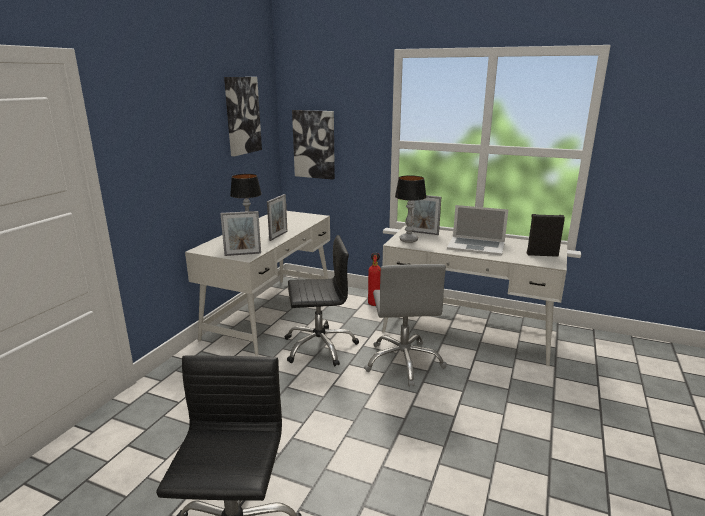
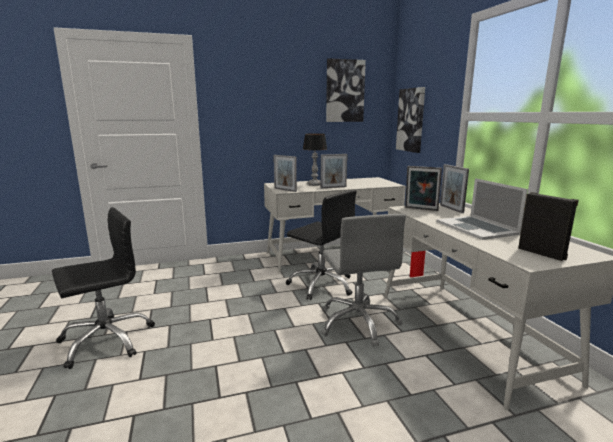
camera: 50 degrees right, 5 degrees down
grey office chair [364,264,447,386] -> grey office chair turned 60 degrees counterclockwise [321,214,406,347]
table lamp [395,175,426,243] -> picture frame [405,166,442,211]

